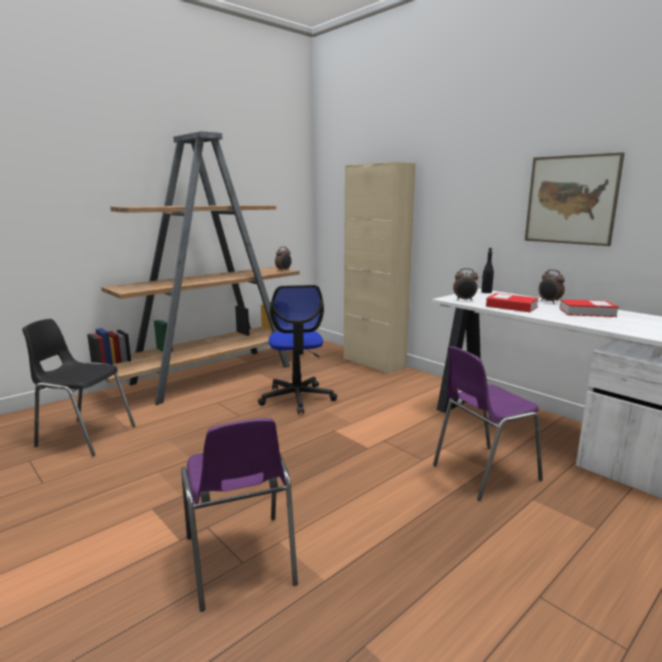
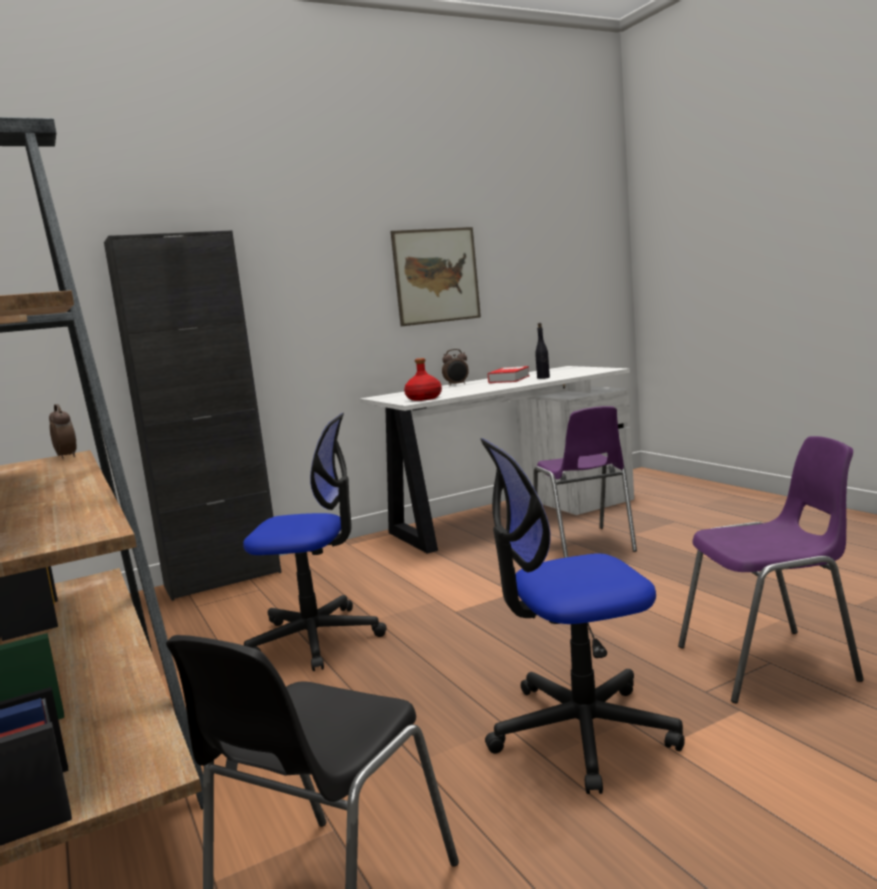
camera: 75 degrees left, 5 degrees down
beige cabinet [344,162,415,374] -> black cabinet [104,230,282,601]
alarm clock [453,268,478,301] -> red bottle [404,358,442,401]
black bottle [481,248,494,293] -> black bottle moved to [535,323,550,379]
book [486,293,539,312] -> none
none -> office chair [480,438,685,794]

